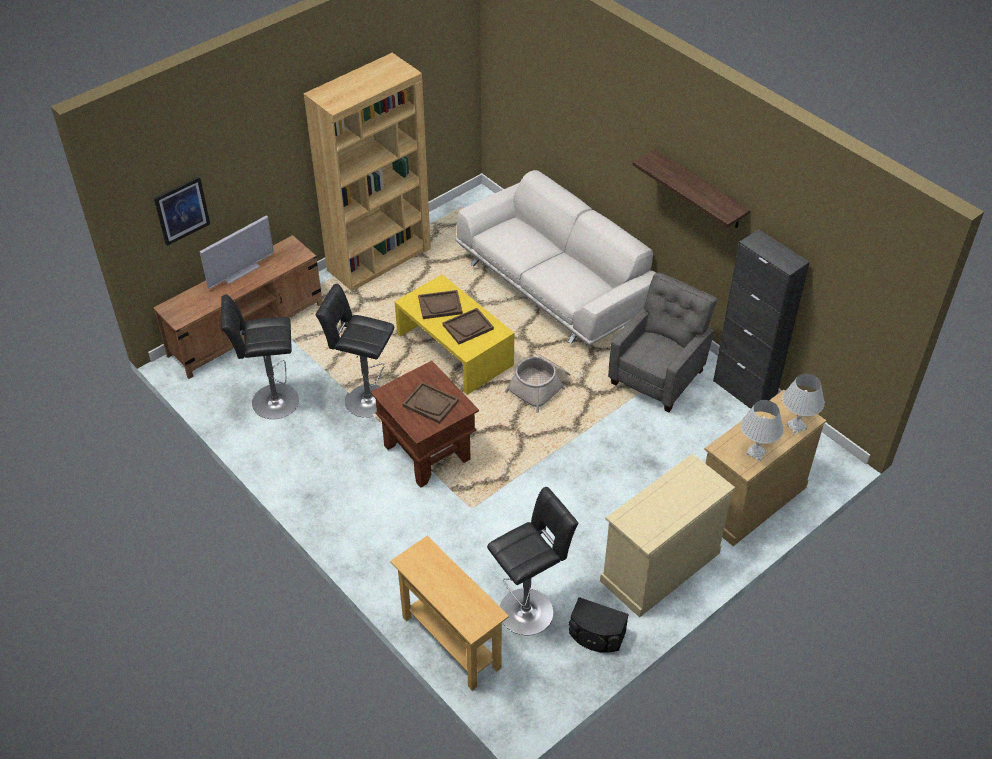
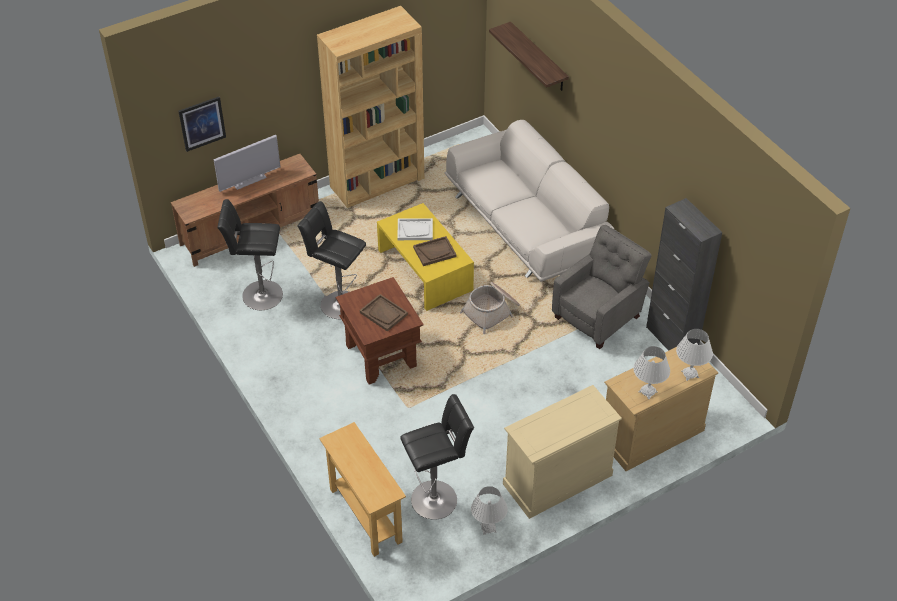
camera: 10 degrees right, 0 degrees up
brown tray [418,290,463,319] -> white tray [397,218,433,240]
black speaker [569,597,629,653] -> white table lamp [471,486,508,535]
shelf [632,149,750,228] -> shelf moved to [489,22,569,91]

